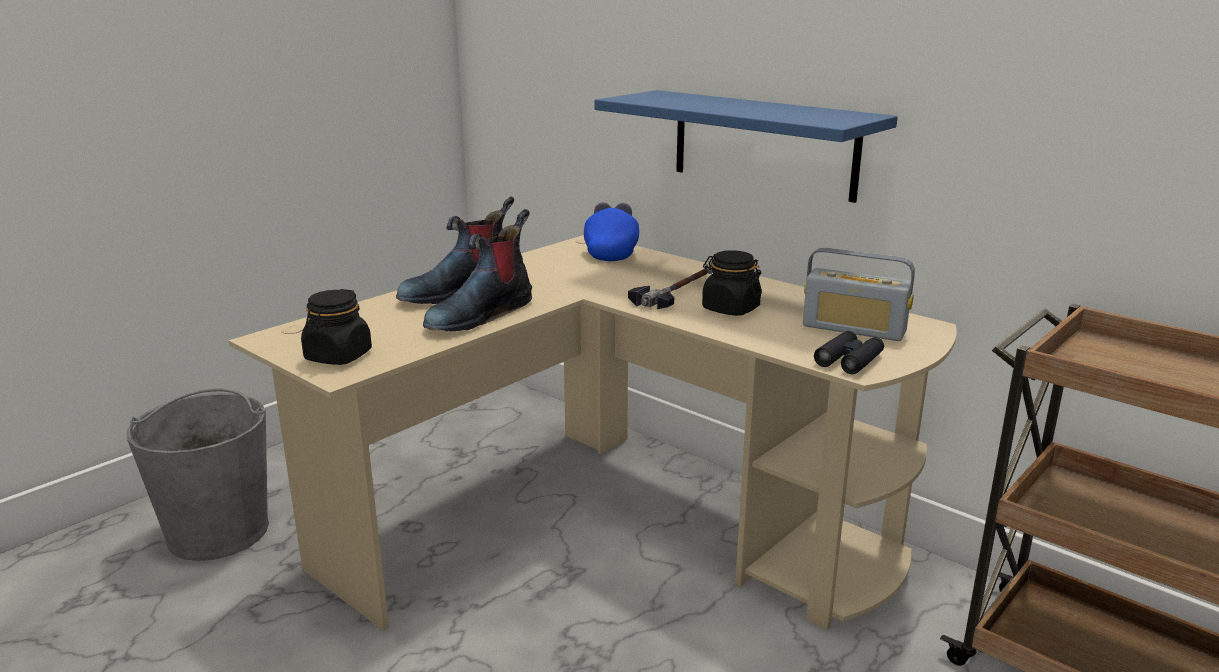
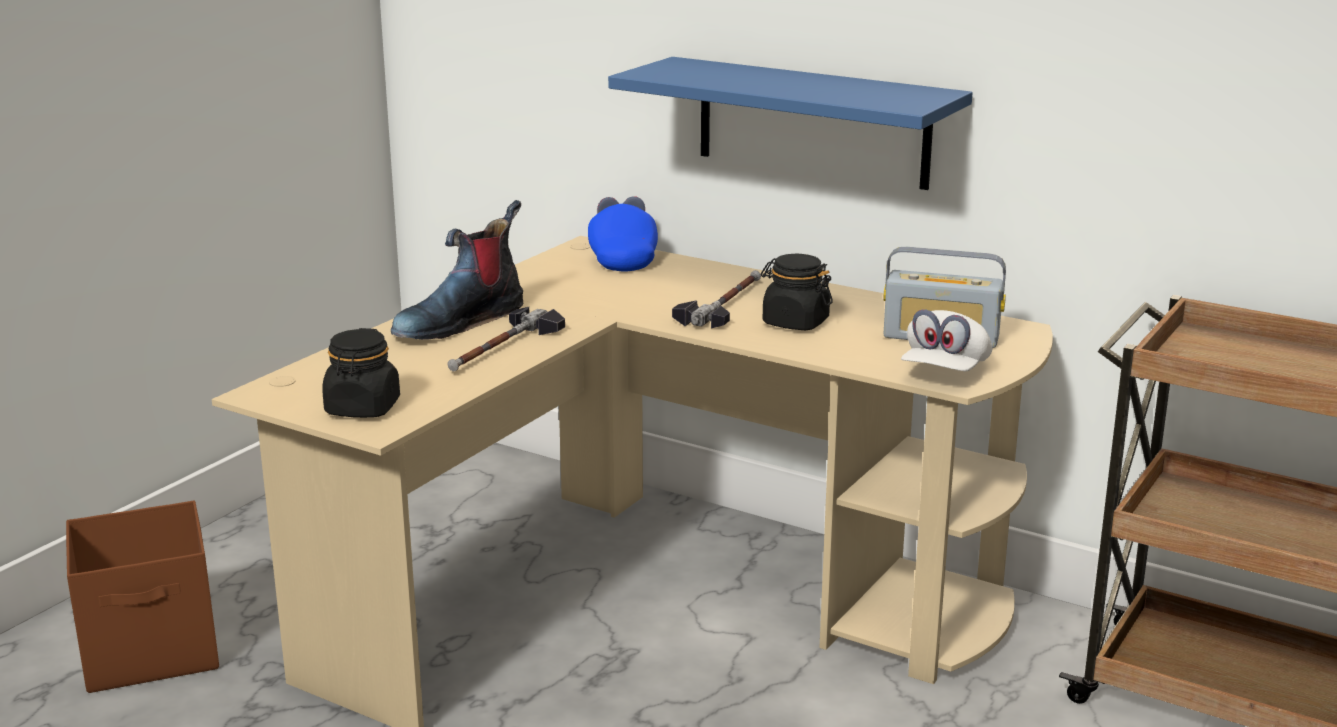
camera: 10 degrees left, 0 degrees up
grey bucket [126,388,269,561] -> brown storage box [66,501,219,693]
boot [423,209,532,331] -> hammer [447,307,565,371]
black binoculars [814,331,884,374] -> white cap [901,309,992,371]

